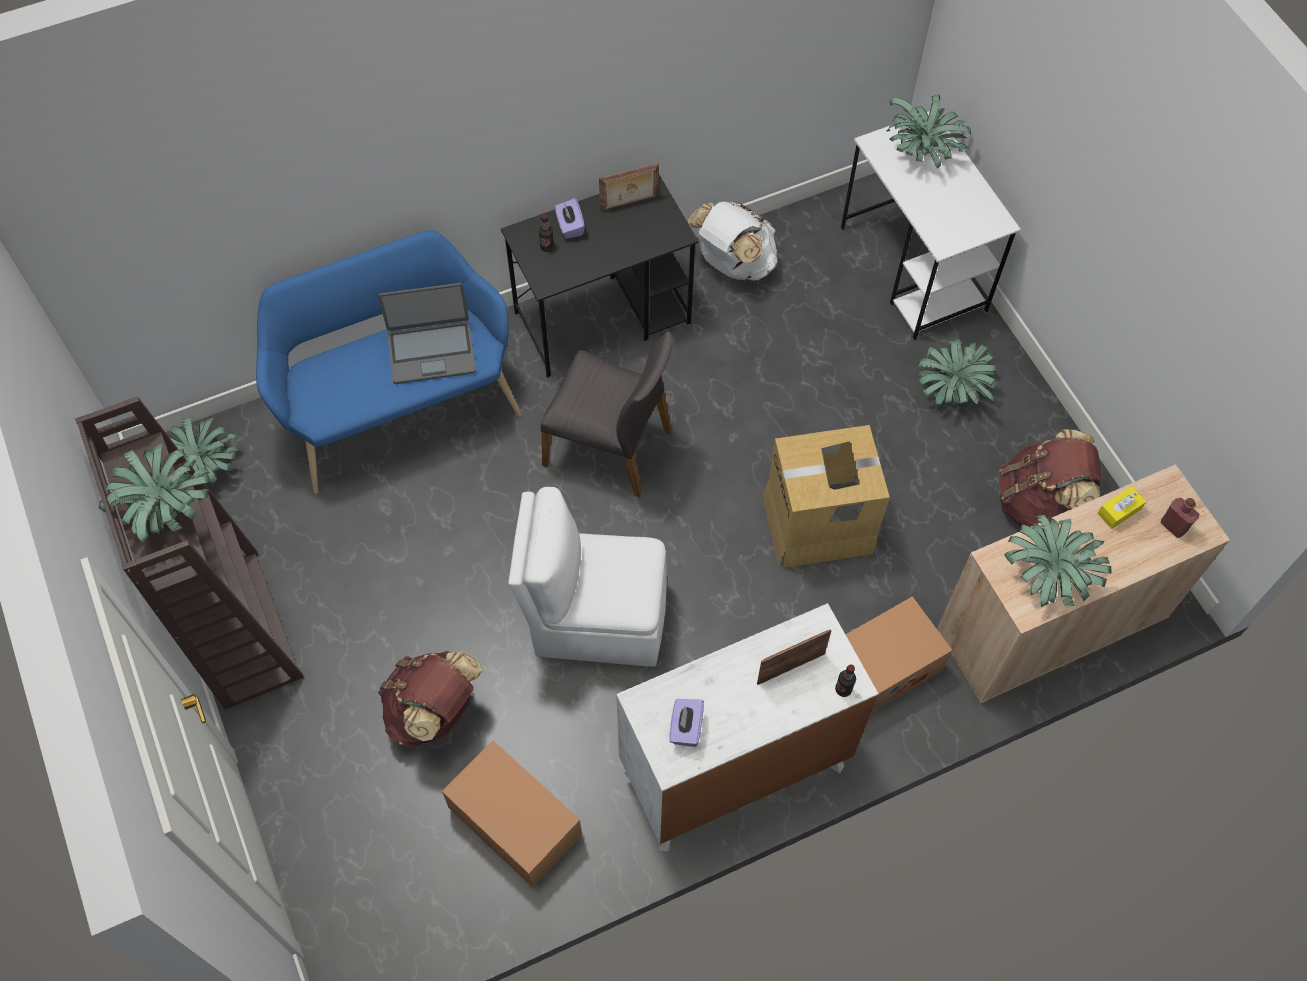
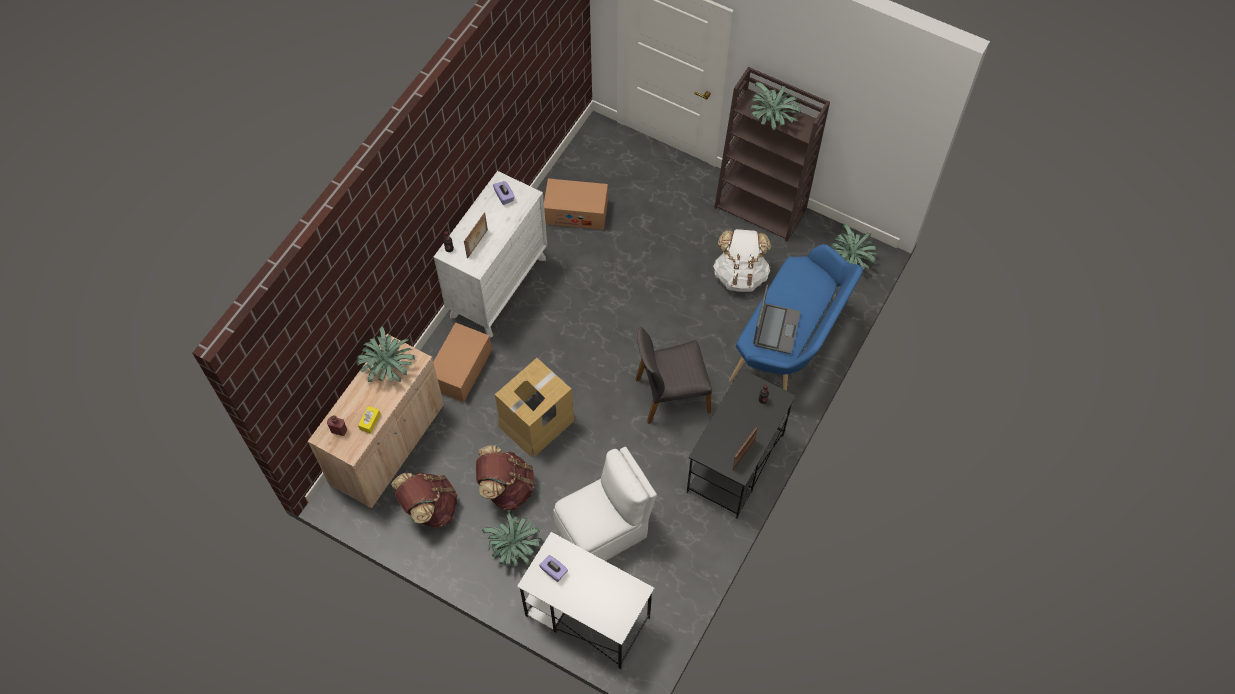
camera: 145 degrees right, 0 degrees up
laptop [378,283,476,384] -> laptop turned 150 degrees clockwise [753,284,801,354]
brown backpack [378,651,483,747] -> brown backpack moved to [476,445,534,510]
white chair [508,487,667,667] -> white chair moved to [553,447,657,561]
purple tissue box [555,198,585,239] -> purple tissue box moved to [539,555,568,582]
white backpack [688,201,778,281] -> white backpack moved to [713,229,771,292]
potted plant [886,95,971,169] -> none

